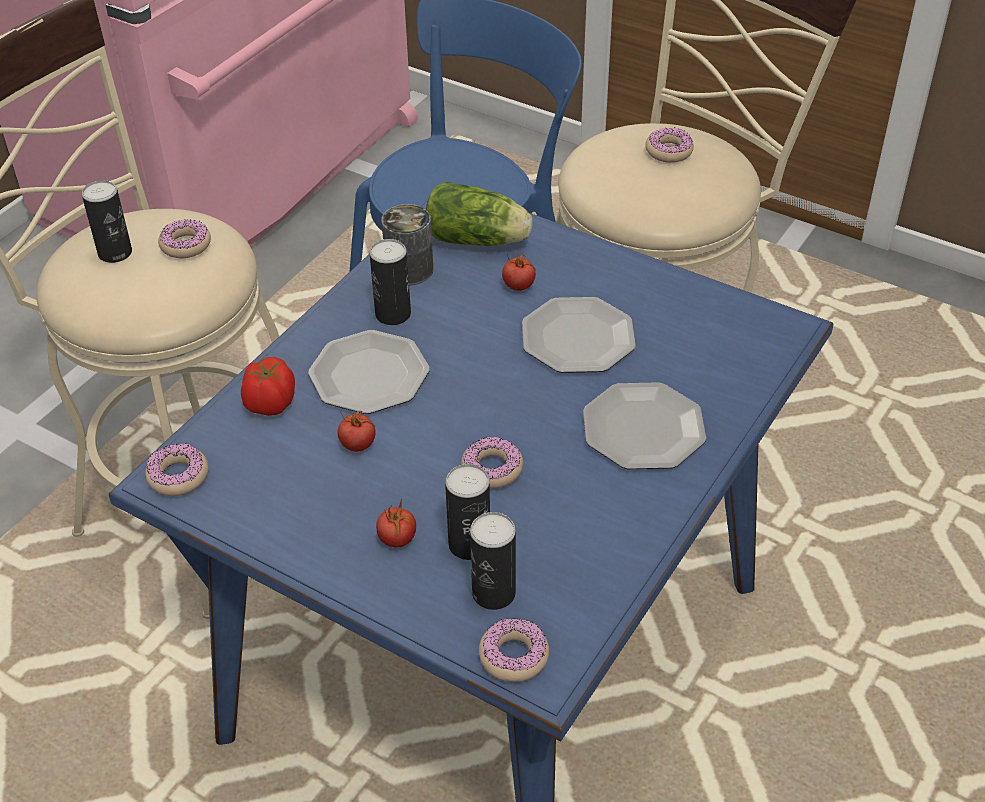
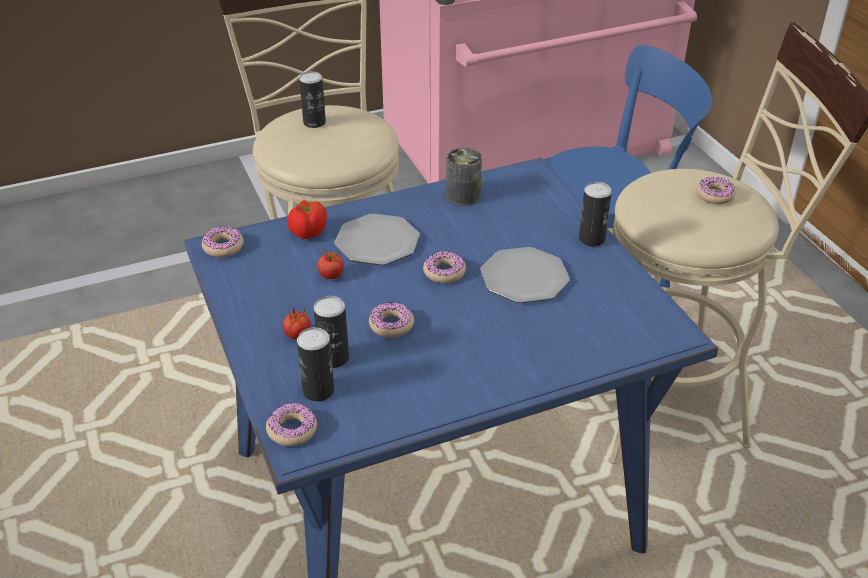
camera: 35 degrees right, 5 degrees down
donut [158,219,211,258] -> donut moved to [423,251,466,283]
can [370,239,411,325] -> can moved to [579,182,612,247]
lettuce [426,182,533,246] -> none
tomato [502,254,536,291] -> none
plate [583,382,706,469] -> none

